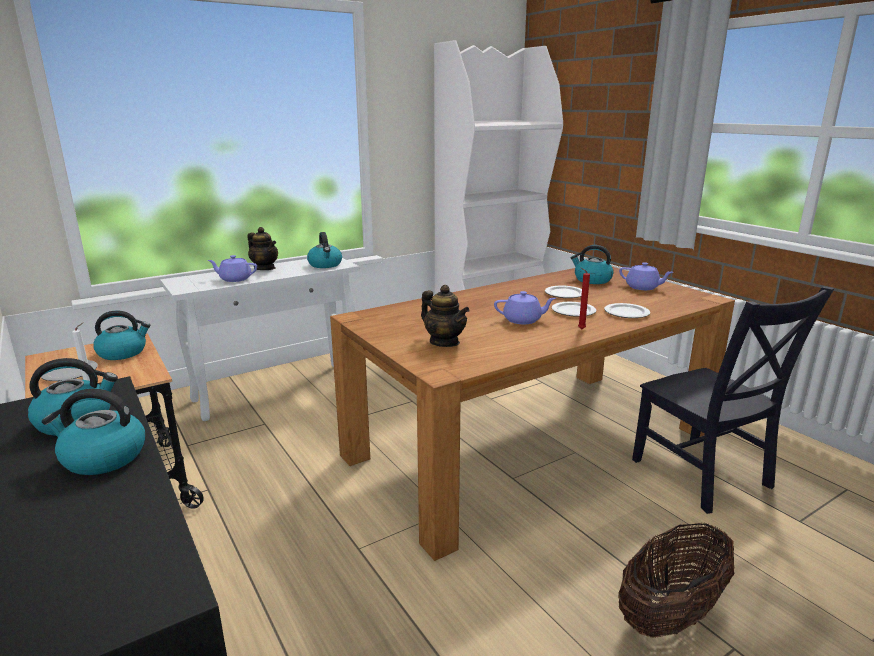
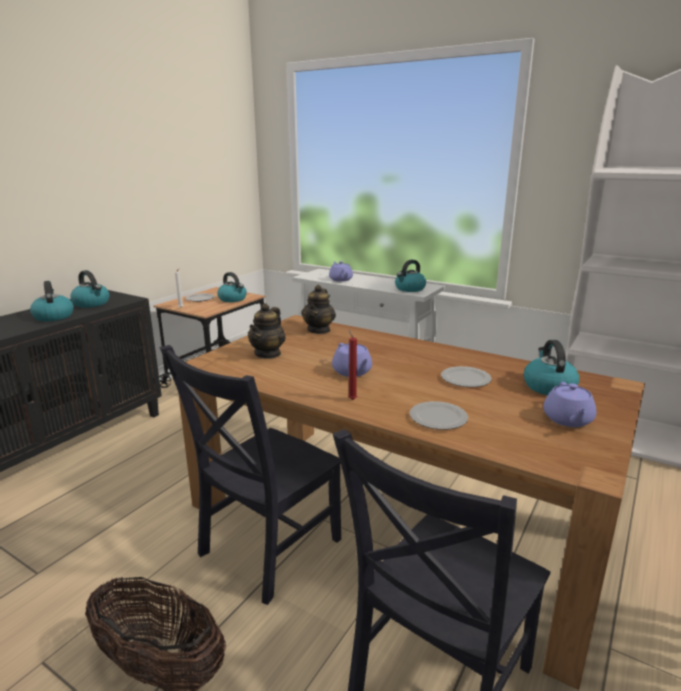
camera: 65 degrees right, 0 degrees up
teapot [247,227,278,270] -> teapot moved to [301,285,336,334]
plate [552,302,596,317] -> none
none -> black chair [159,345,341,605]

